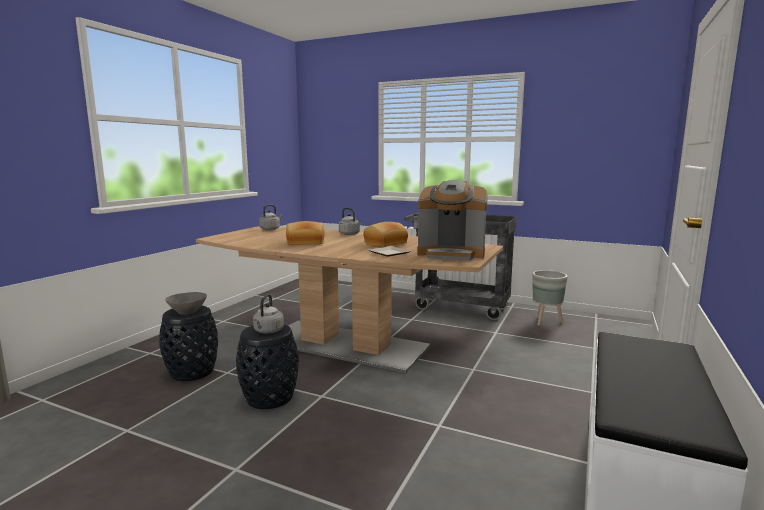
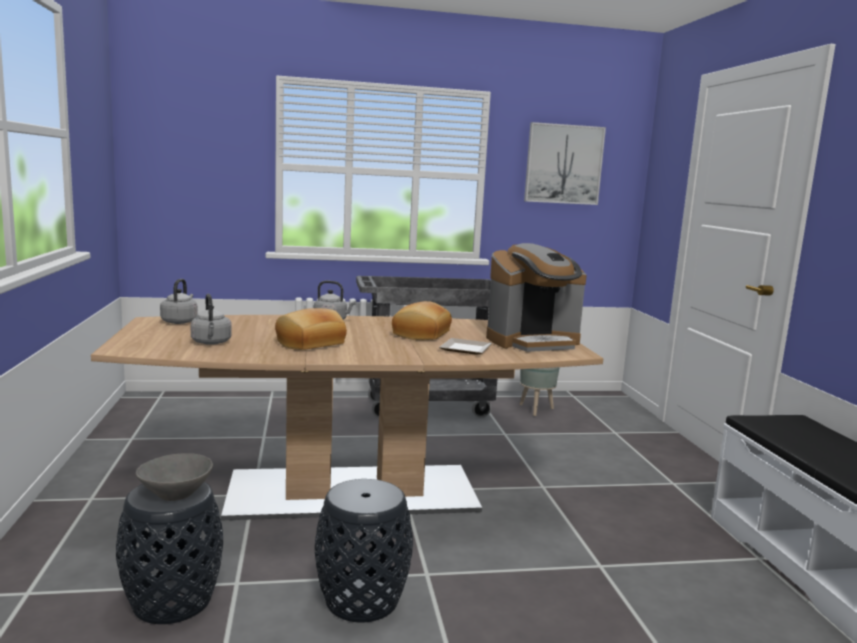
camera: 35 degrees left, 0 degrees up
grey kettle [253,294,284,334] -> grey kettle moved to [190,294,232,345]
none -> picture [524,122,606,205]

